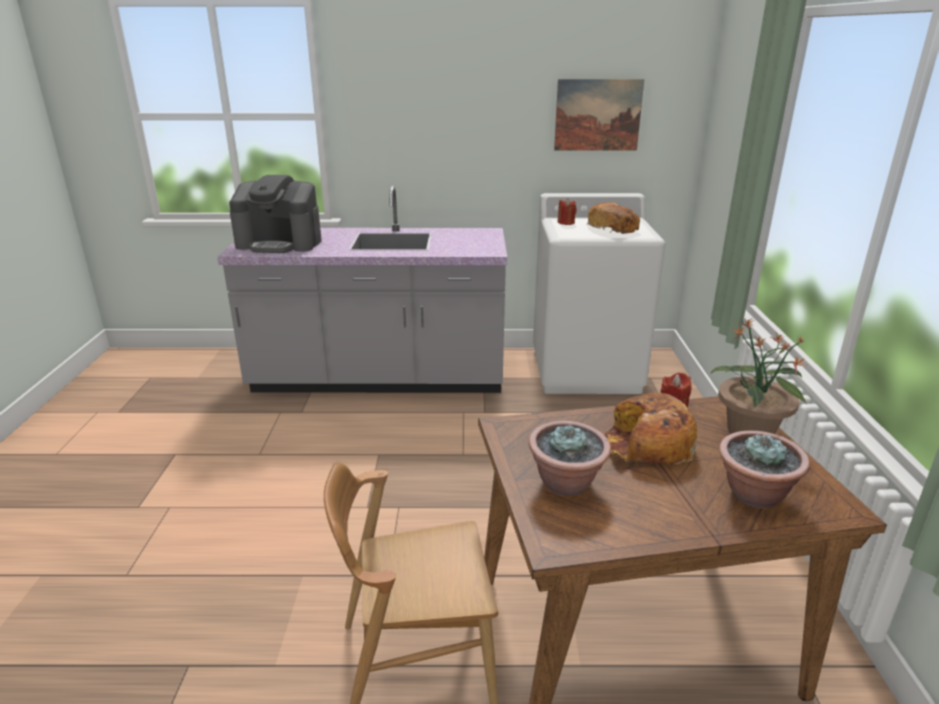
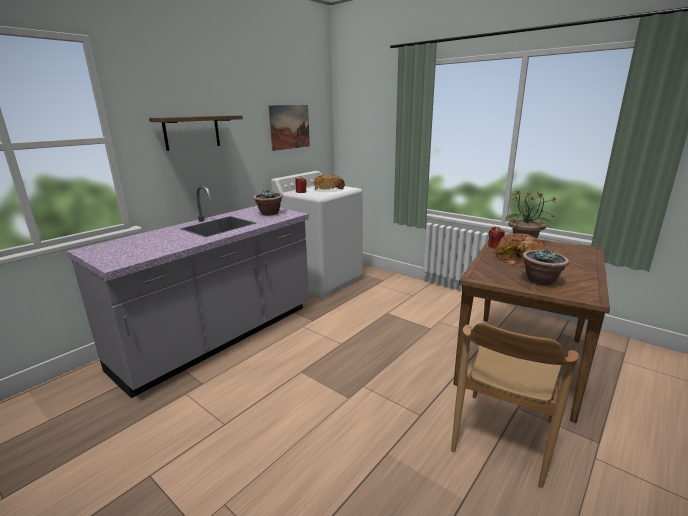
camera: 50 degrees left, 5 degrees down
coffee machine [229,175,322,253] -> none
potted plant [719,431,810,508] -> potted plant moved to [253,190,283,215]
none -> shelf [149,115,243,151]

